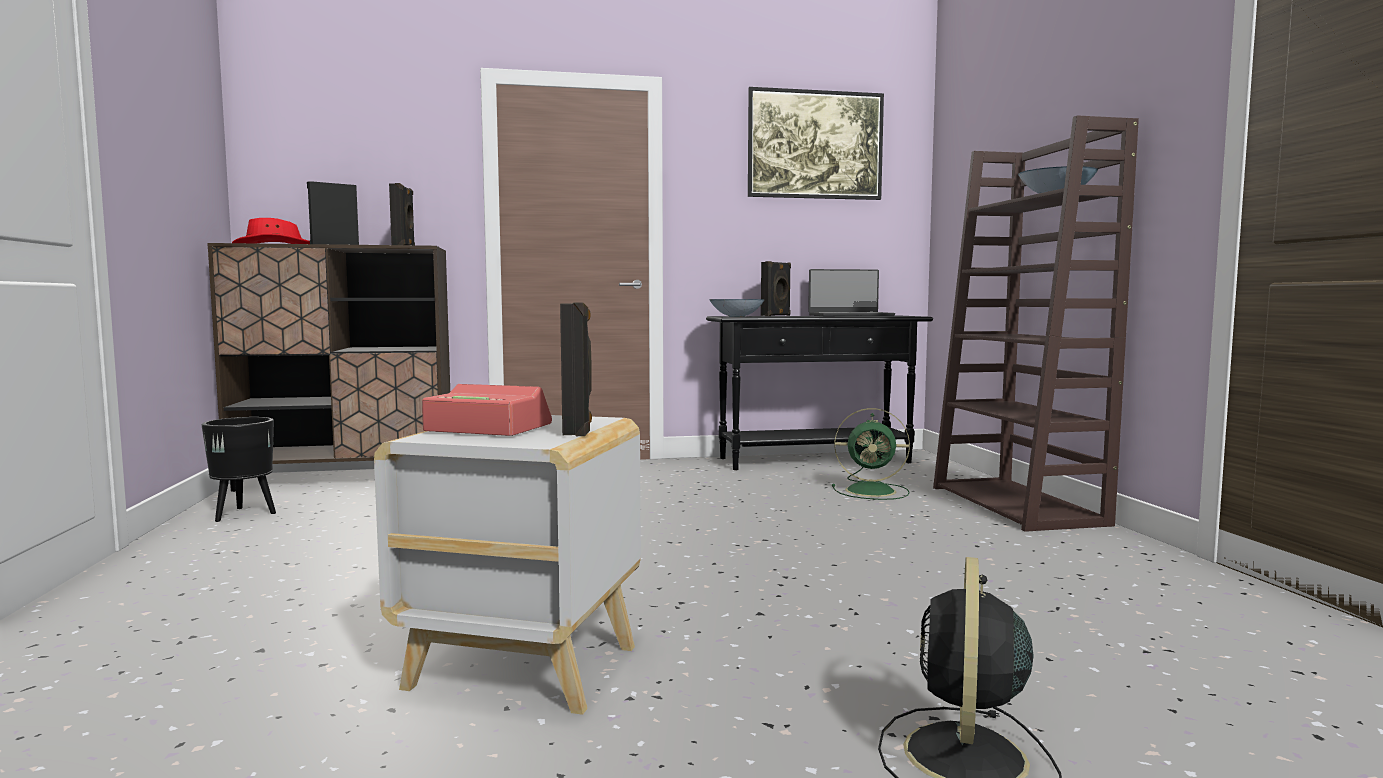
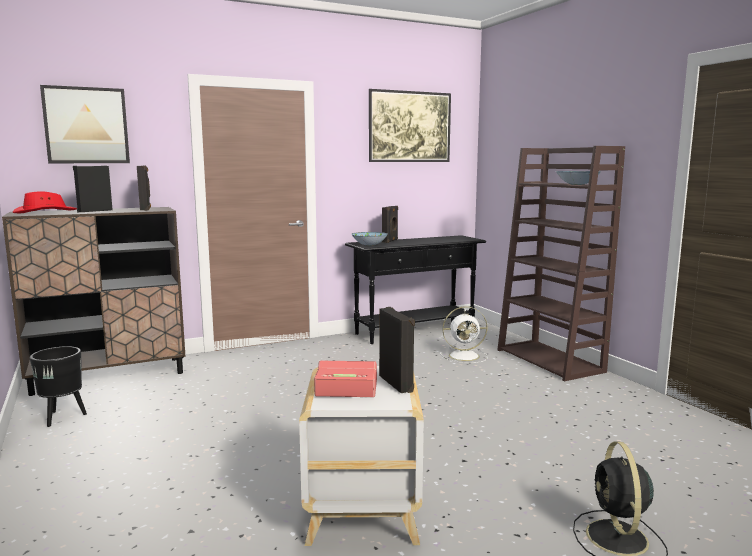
camera: 15 degrees left, 5 degrees up
laptop [808,269,895,316] -> none
green fan [832,408,910,500] -> white fan [440,306,488,363]
none -> picture [40,85,130,163]

